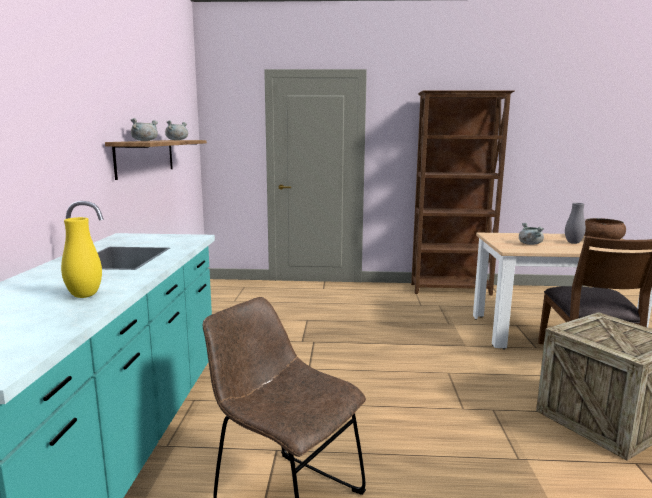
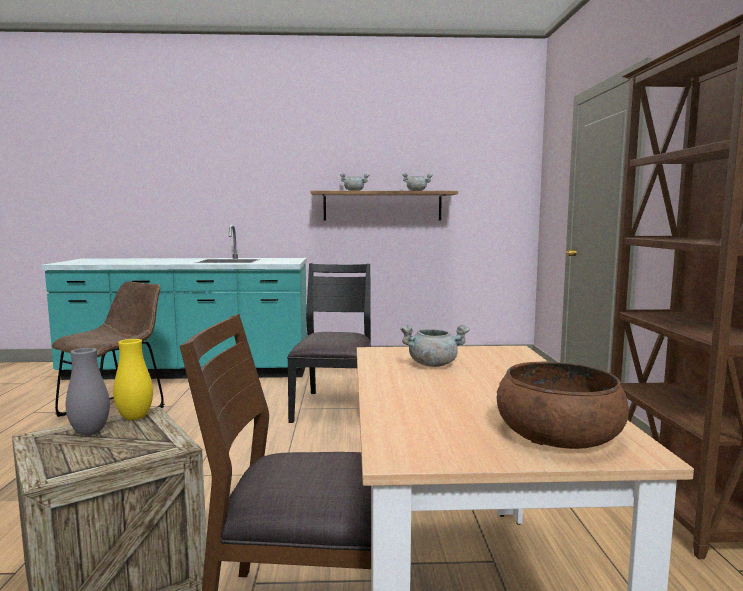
camera: 85 degrees right, 5 degrees down
yellow vase [61,217,102,298] -> yellow vase moved to [113,339,153,420]
grey vase [565,203,586,244] -> grey vase moved to [66,348,110,435]
none -> black chair [287,263,371,423]

